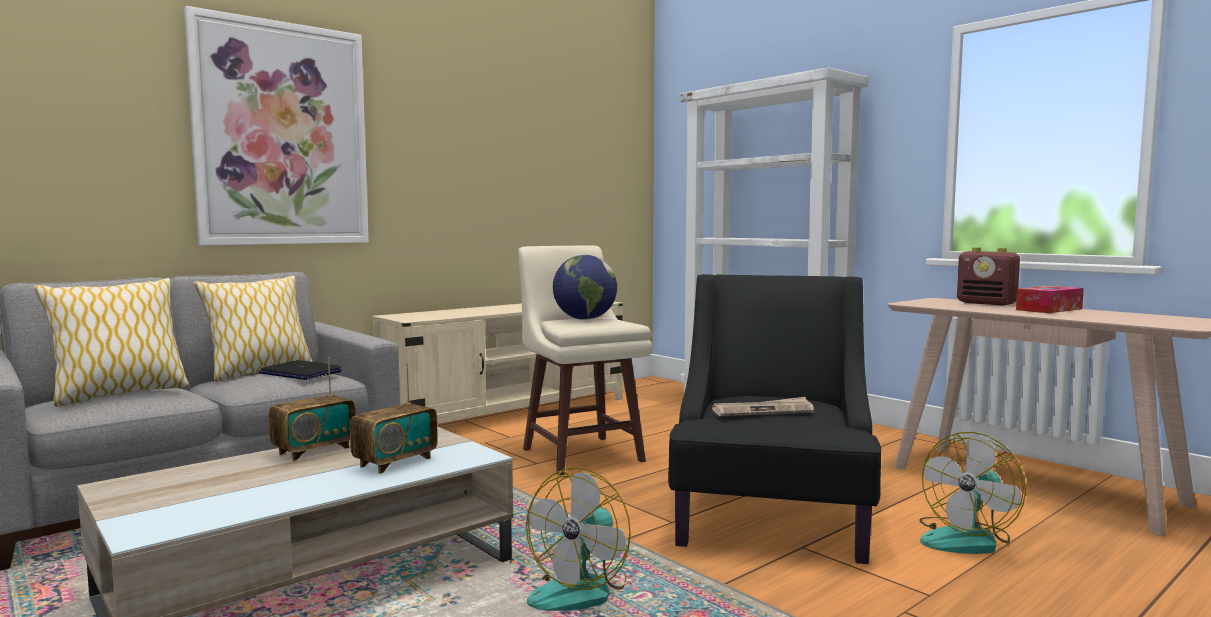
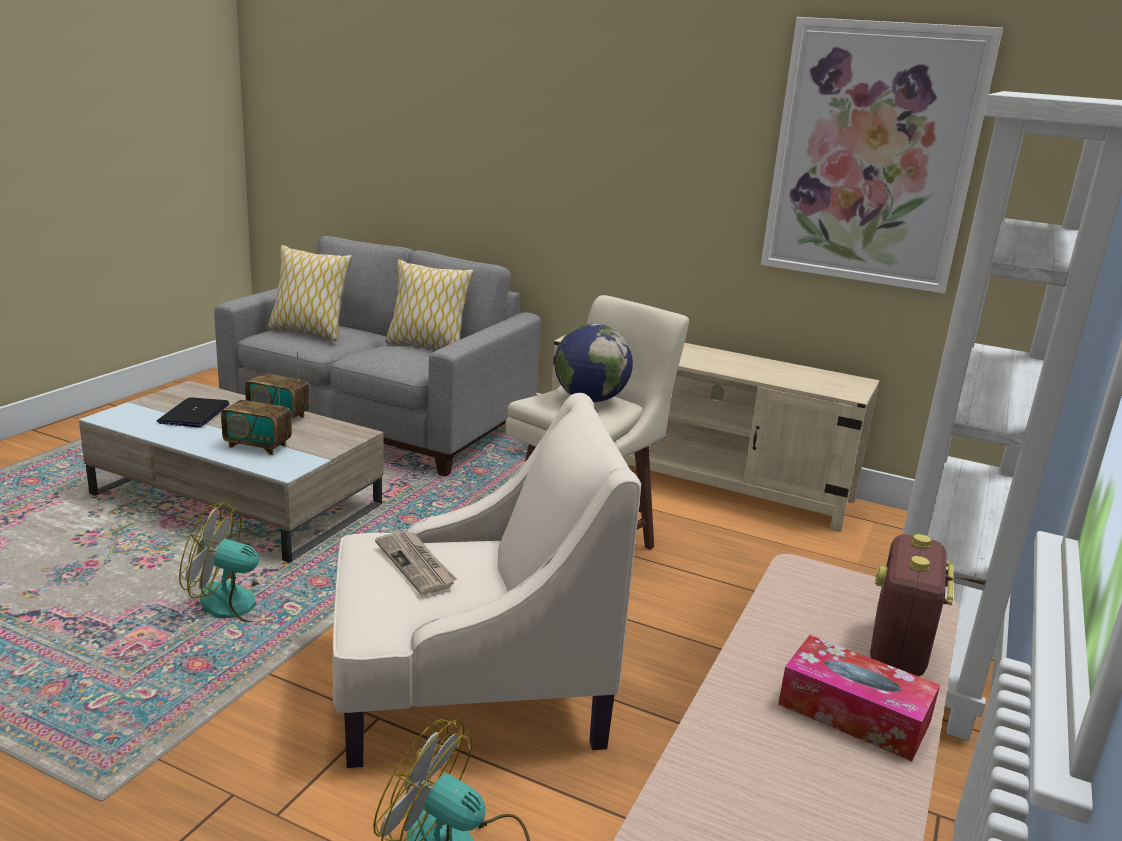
camera: 65 degrees right, 15 degrees up
picture [184,6,369,245] -> picture moved to [761,17,1003,294]
laptop [259,360,342,380] -> laptop moved to [157,397,230,428]
black armchair [668,274,881,564] -> beige armchair [333,393,641,768]

